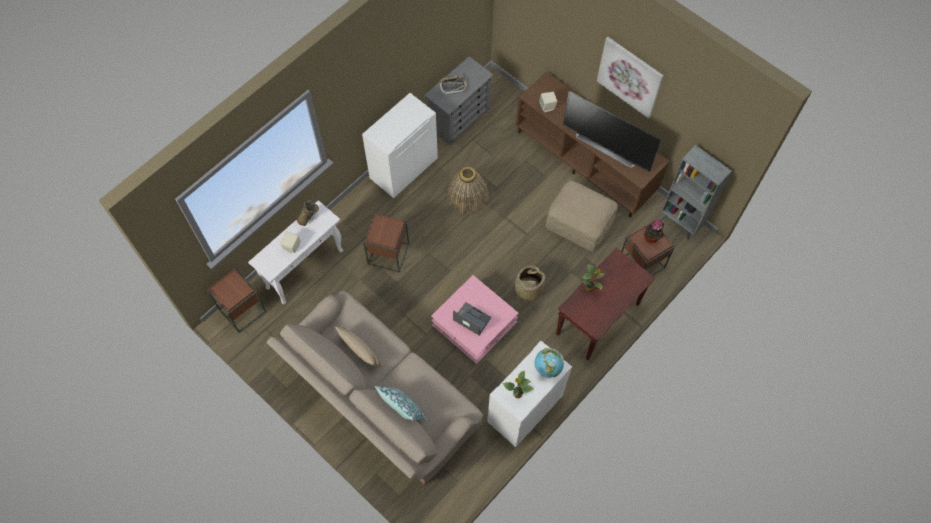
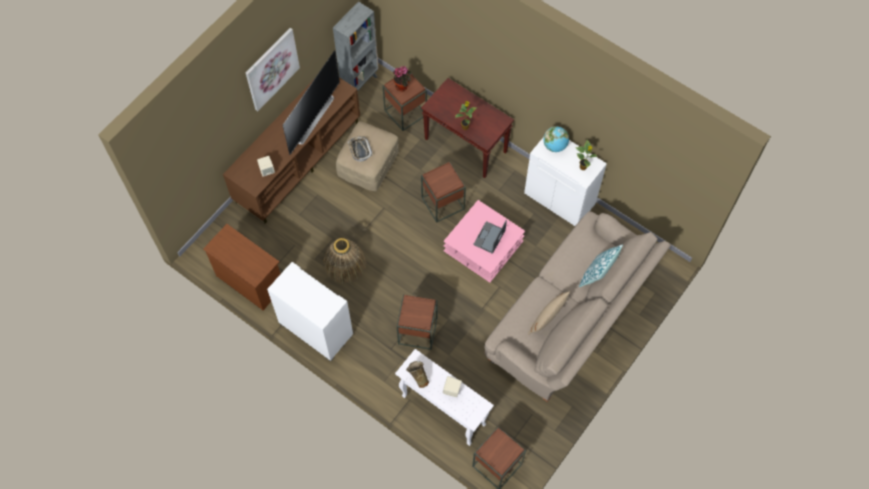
camera: 95 degrees left, 0 degrees up
grey dresser [424,57,494,145] -> brown dresser [203,224,281,310]
tray [438,75,467,95] -> tray moved to [348,136,372,162]
basket [511,265,546,301] -> brown side table [421,162,466,223]

